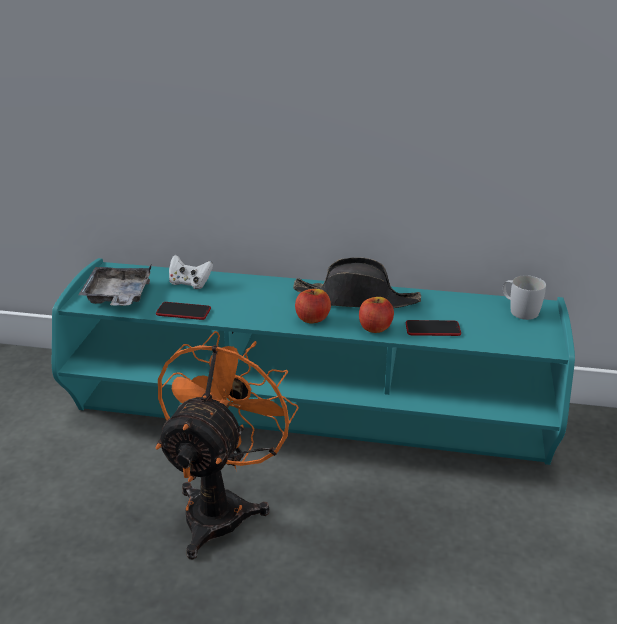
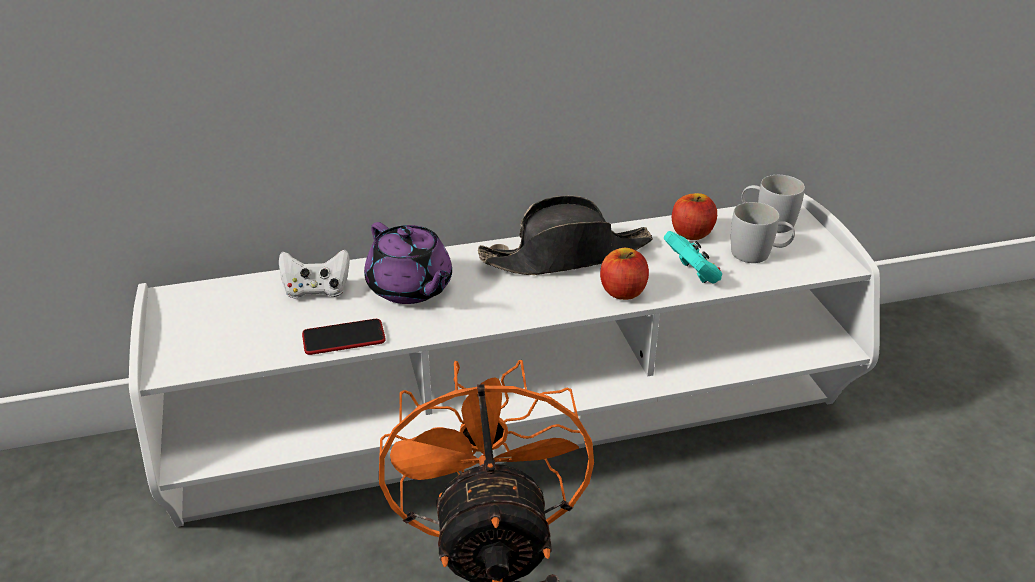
camera: 25 degrees left, 5 degrees up
turquoise tv stand [52,258,575,465] -> white tv stand [129,194,880,527]
grey tray [79,265,151,306] -> none
apple [295,289,331,323] -> apple moved to [672,193,717,240]
phone [406,320,461,336] -> turquoise game controller [664,231,722,284]
none -> purple teapot [364,222,452,304]
none -> white mug [731,202,795,263]

